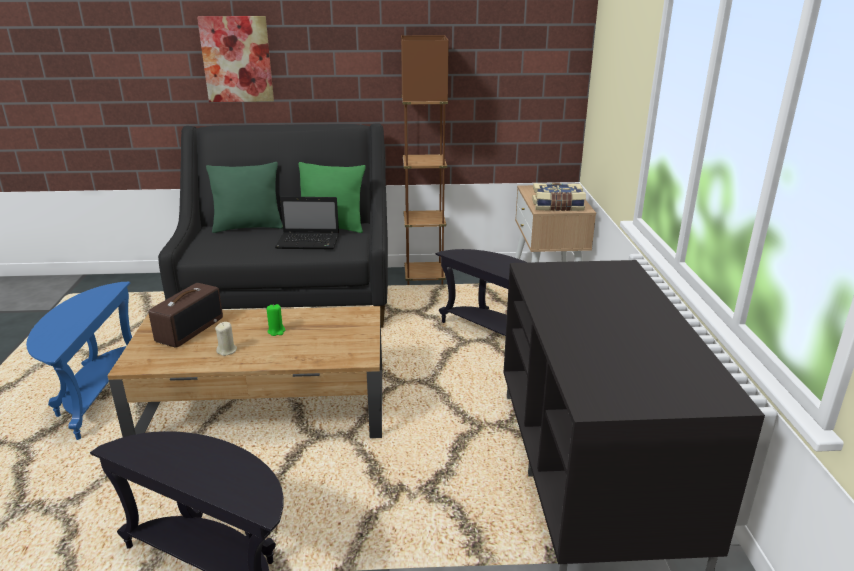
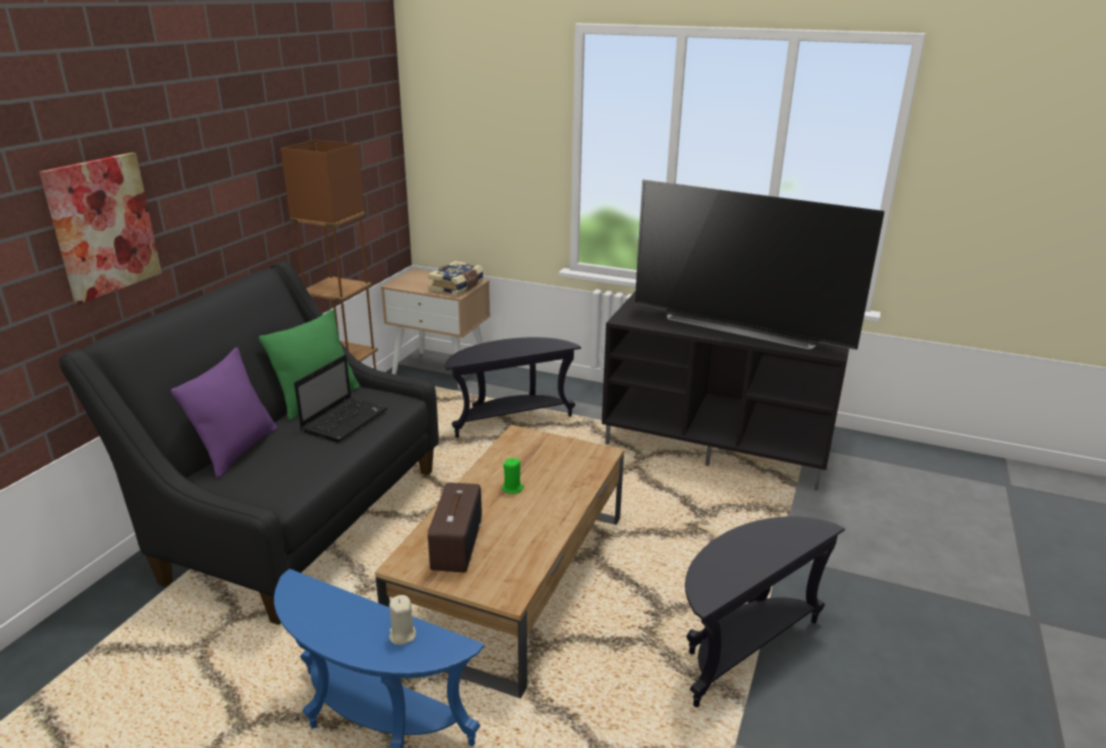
camera: 65 degrees left, 0 degrees up
radio [149,283,223,348] -> radio turned 45 degrees clockwise [428,482,482,572]
green pillow [206,162,283,233] -> purple pillow [171,347,277,478]
beige candle [215,322,237,356] -> beige candle moved to [389,595,416,645]
none -> television [635,180,885,350]

